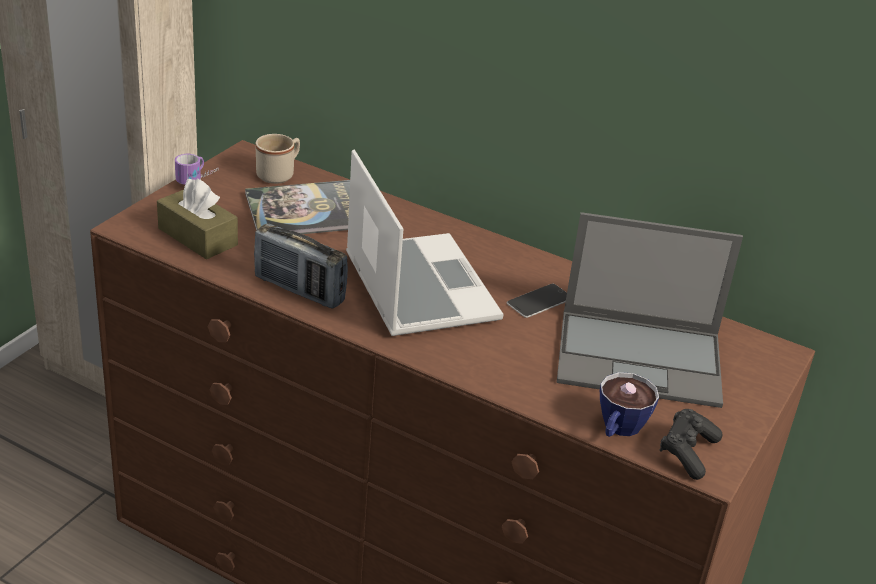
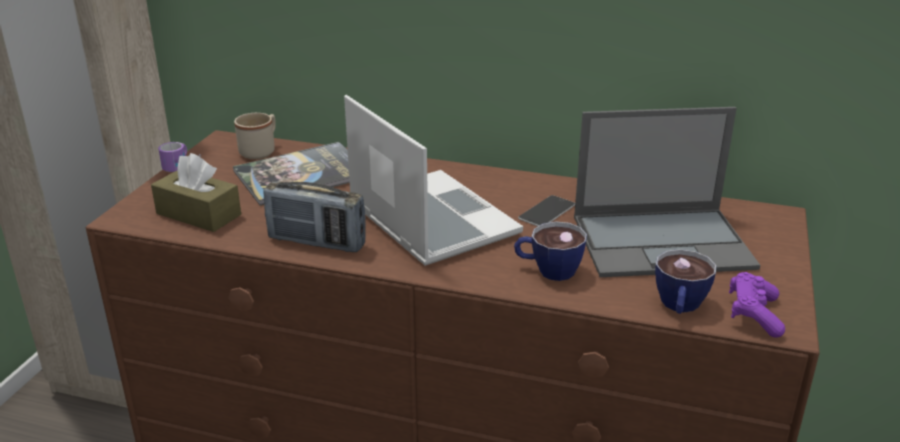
camera: 10 degrees left, 5 degrees down
black game controller [659,409,723,480] -> purple game controller [729,272,785,338]
none -> cup [514,221,587,281]

